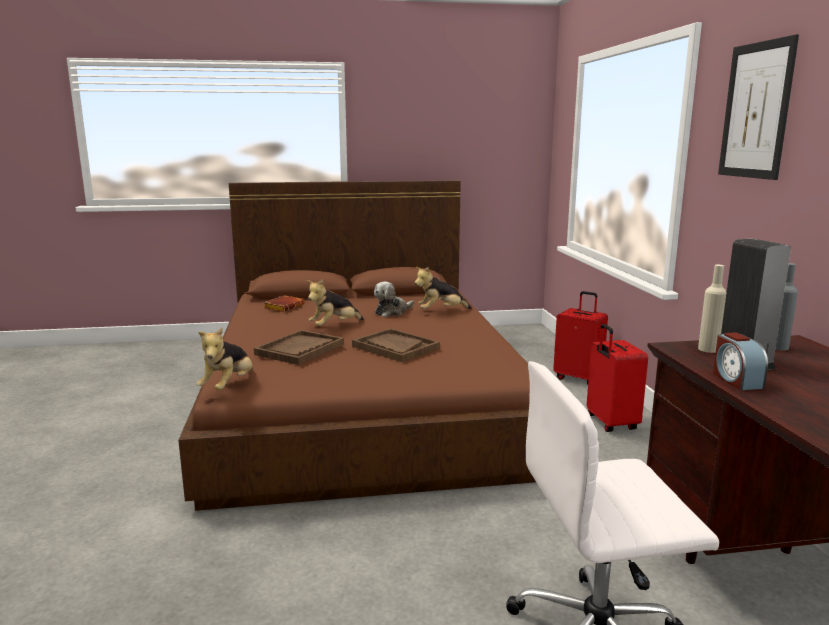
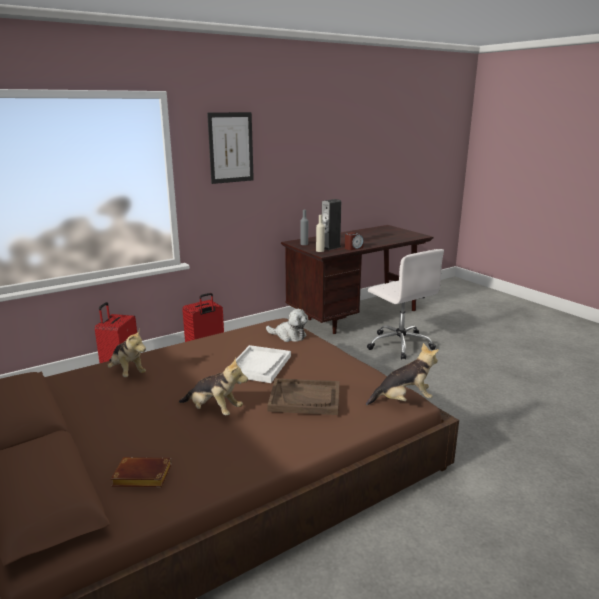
camera: 115 degrees left, 5 degrees up
brown tray [352,328,440,362] -> white tray [236,345,291,383]
plush toy [374,281,414,317] -> plush toy moved to [266,309,307,342]

